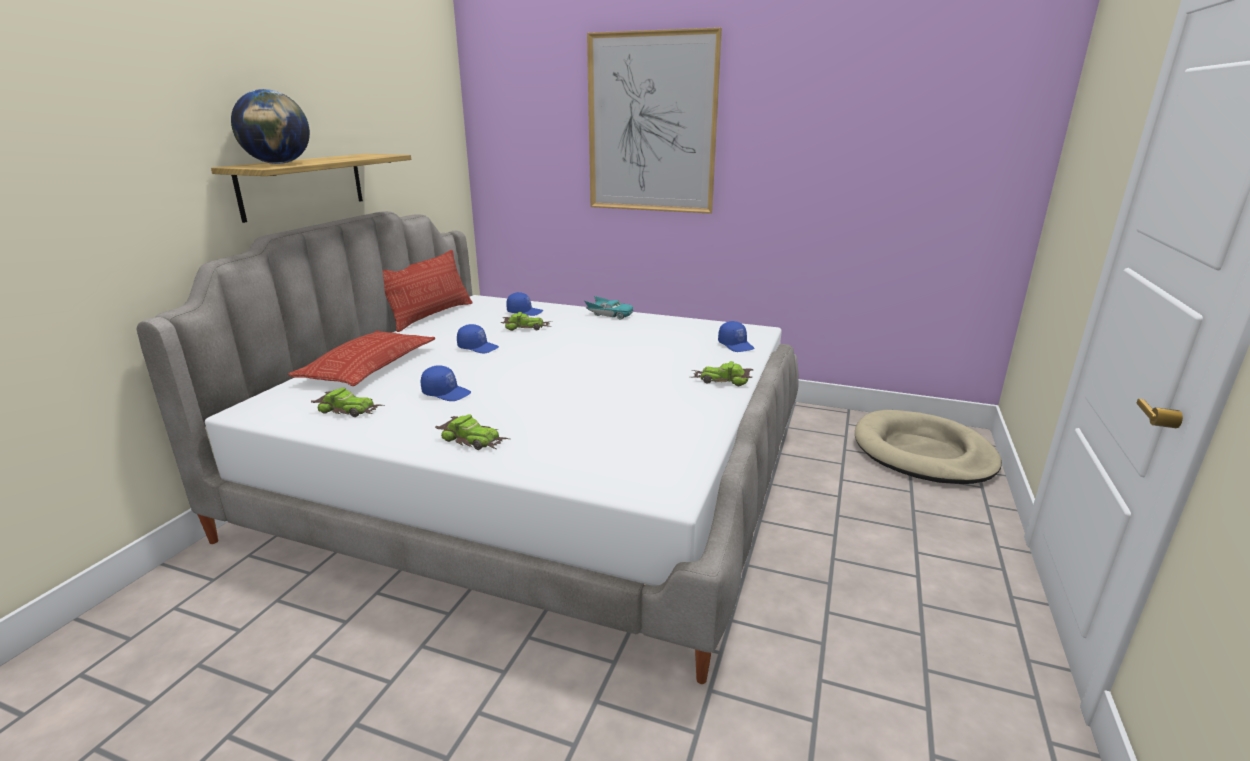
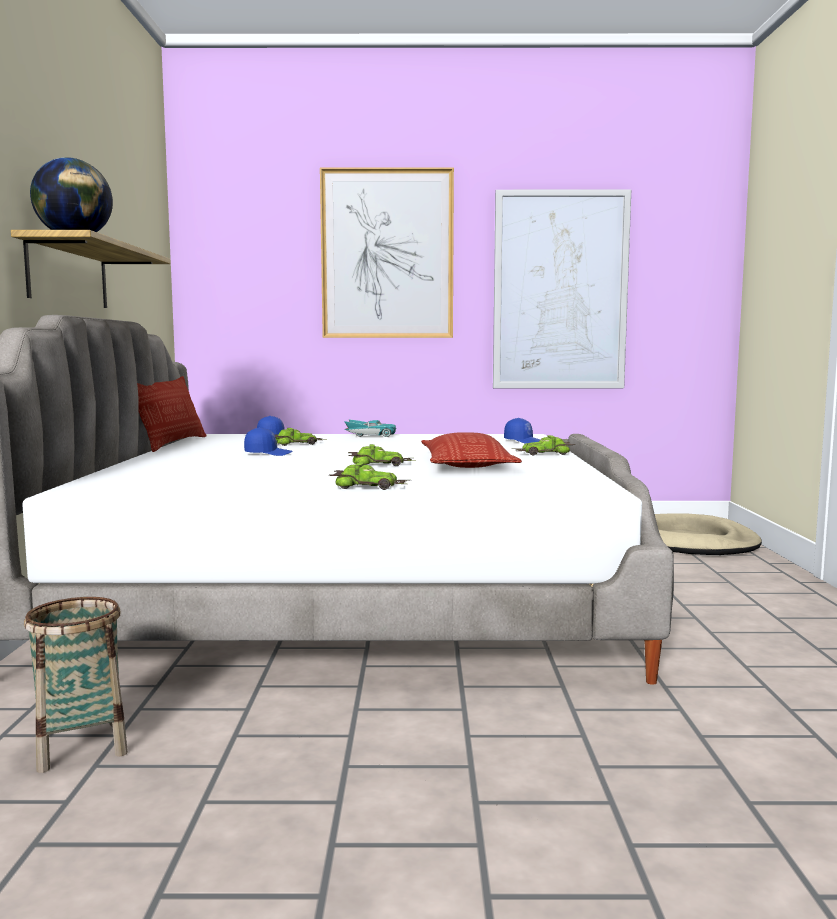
camera: 20 degrees left, 15 degrees down
pillow [288,331,435,386] -> pillow moved to [421,432,522,468]
toy car [311,387,384,417] -> toy car moved to [348,444,415,466]
blue cap [421,365,471,401] -> none
none -> basket [24,597,128,773]
none -> picture [493,190,631,388]

